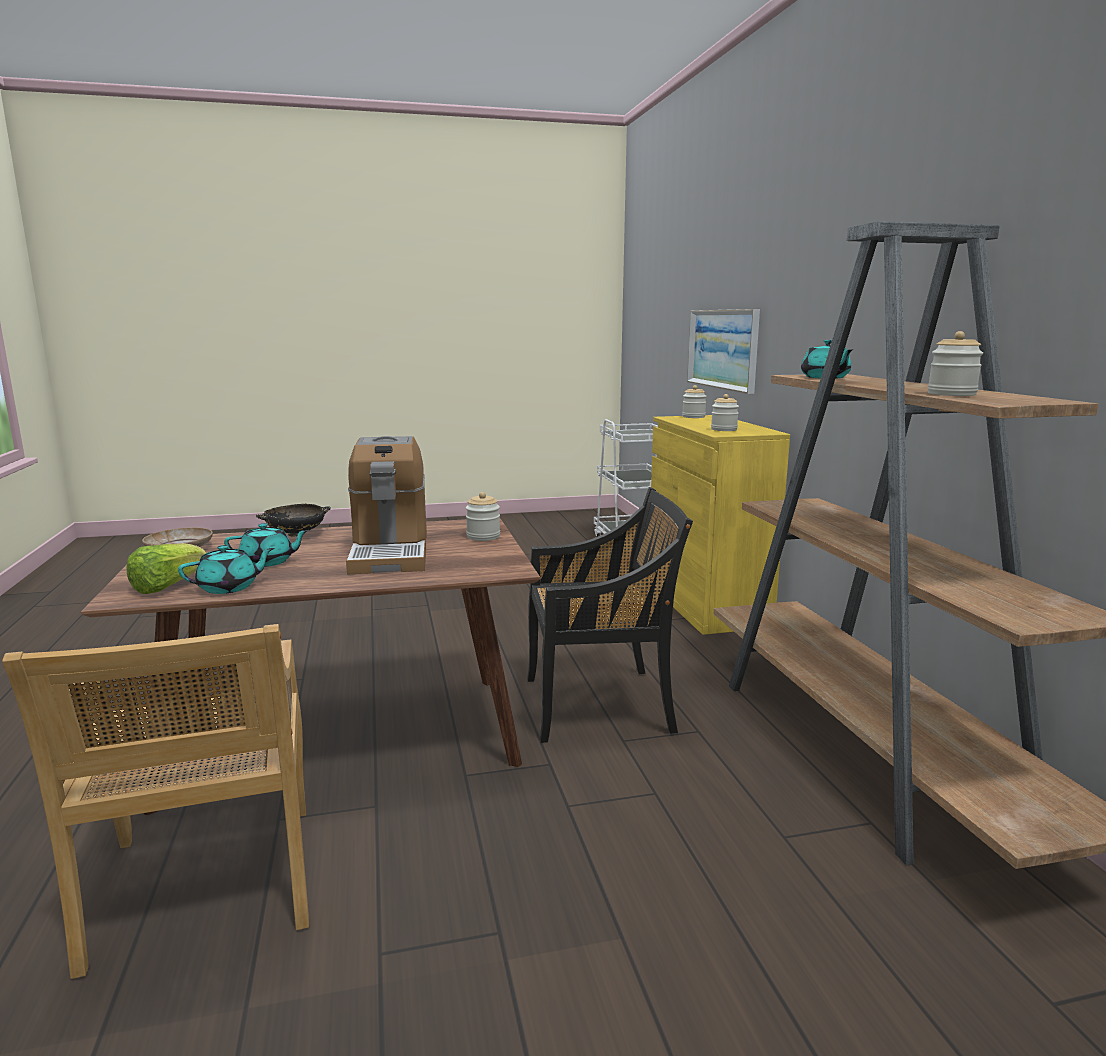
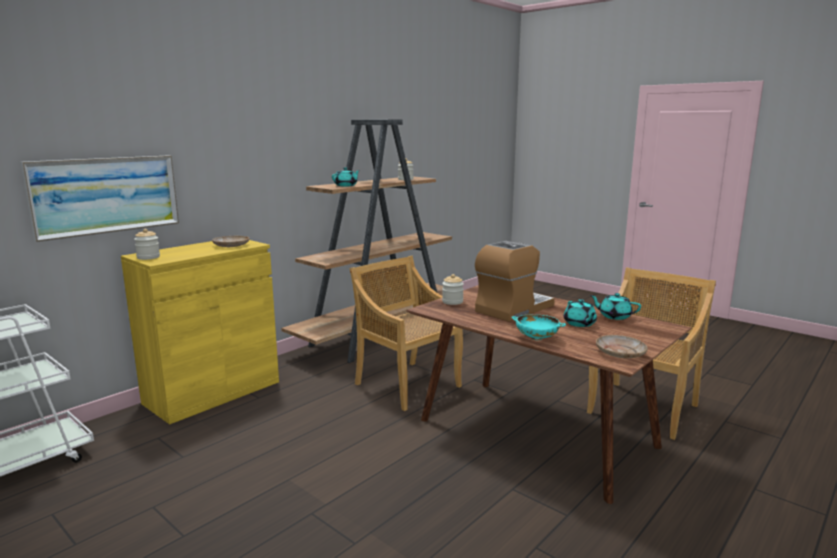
camera: 125 degrees left, 0 degrees up
lettuce [127,543,206,594] -> none
turquoise teapot [224,523,309,567] -> turquoise teapot turned 150 degrees counterclockwise [564,299,597,327]
black bowl [256,504,331,536] -> turquoise bowl [511,315,566,340]
black chair [527,487,693,743] -> beige chair [350,256,463,411]
jar [711,394,739,431] -> beige plate [212,236,250,247]

